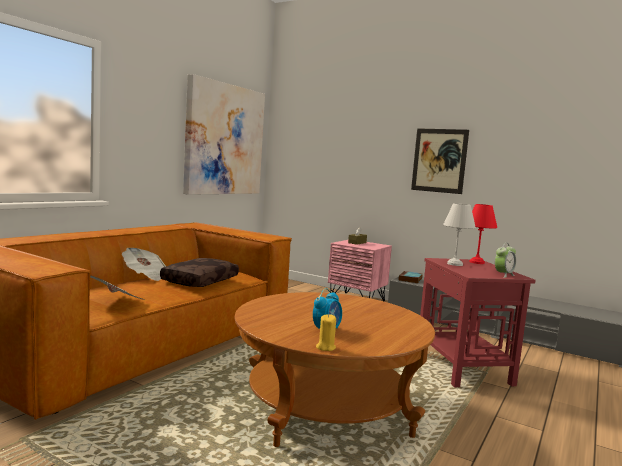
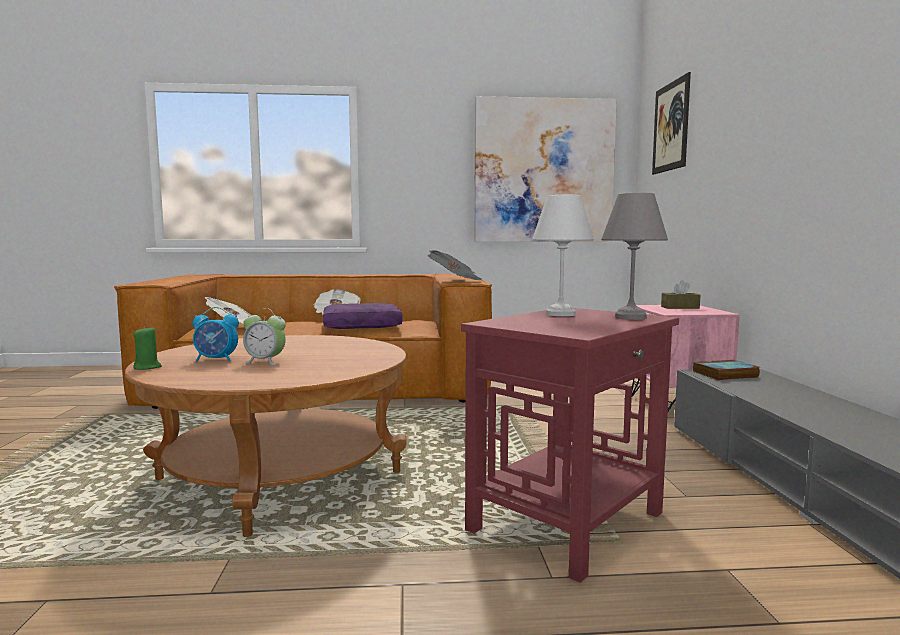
camera: 55 degrees right, 0 degrees up
brown pillow [160,258,239,287] -> purple pillow [323,303,403,329]
yellow candle [316,314,336,351] -> green candle [133,326,162,370]
picture [411,128,469,194] -> picture moved to [652,72,691,175]
red table lamp [469,204,497,264] -> grey table lamp [601,193,668,320]
alarm clock [495,243,516,278] -> alarm clock moved to [243,308,286,365]
none -> newspaper [428,250,482,280]

